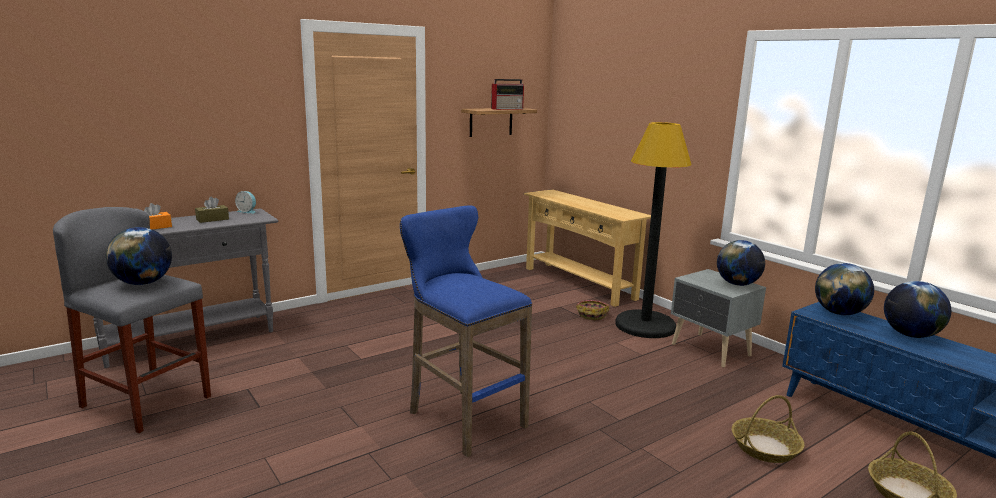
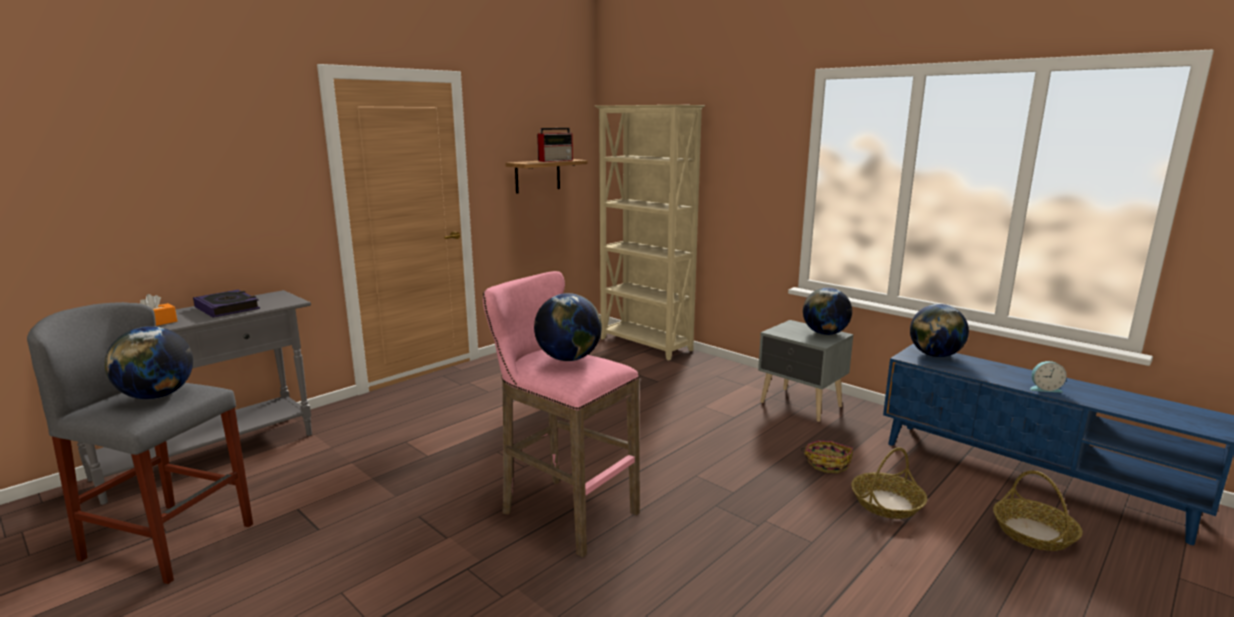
camera: 10 degrees left, 0 degrees up
brown tissue box [195,197,229,223] -> book [193,290,260,318]
alarm clock [235,191,256,214] -> alarm clock moved to [1030,361,1067,392]
blue stool [400,206,532,457] -> pink stool [483,271,640,558]
beige console table [524,189,651,307] -> beige bookcase [595,105,705,360]
basket [576,300,609,320] -> basket moved to [801,441,853,473]
black floor lamp [615,122,692,338] -> none
globe [884,281,951,338] -> globe moved to [534,293,602,361]

